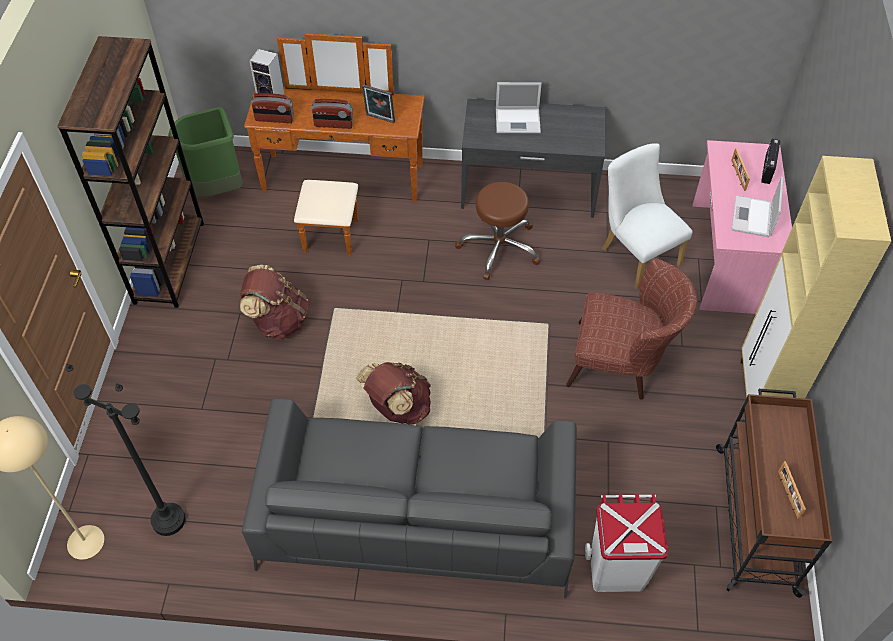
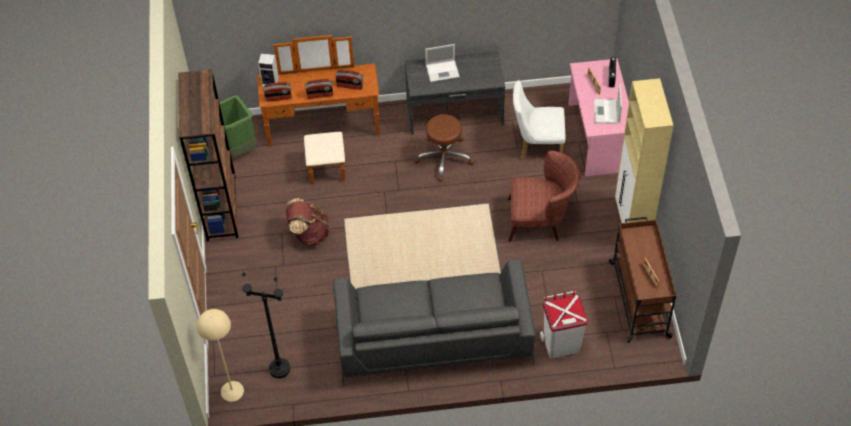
camera: 10 degrees left, 0 degrees up
brown backpack [356,362,431,424] -> none
picture frame [362,84,395,123] -> radio [335,70,363,90]
white chair [602,143,693,289] -> white chair turned 45 degrees counterclockwise [513,80,566,159]

